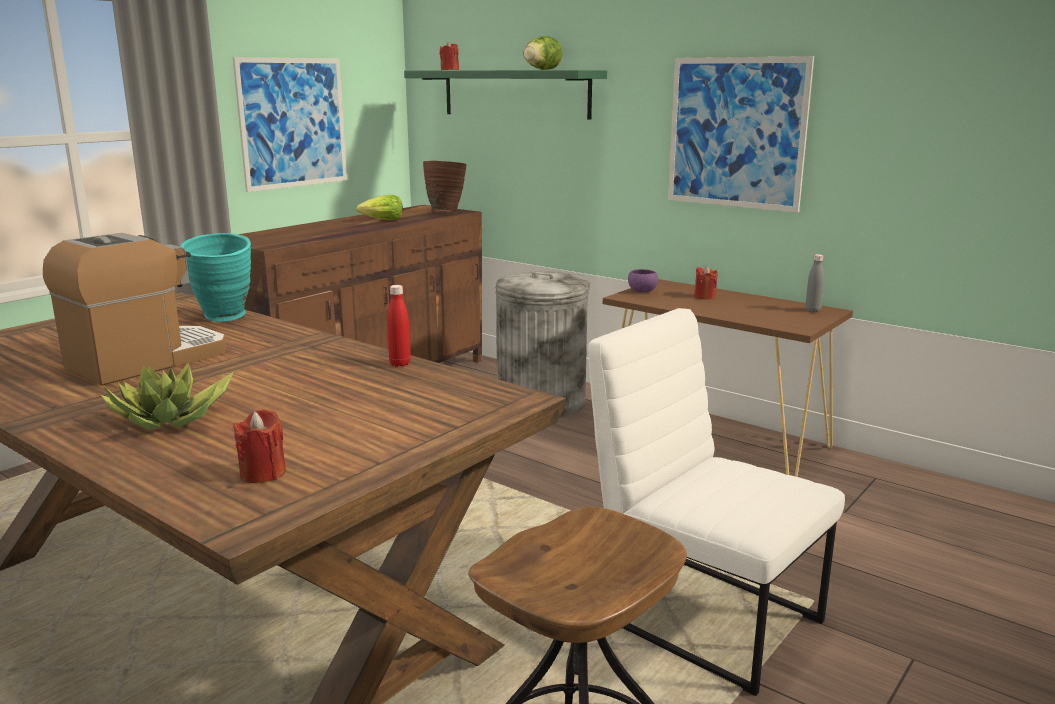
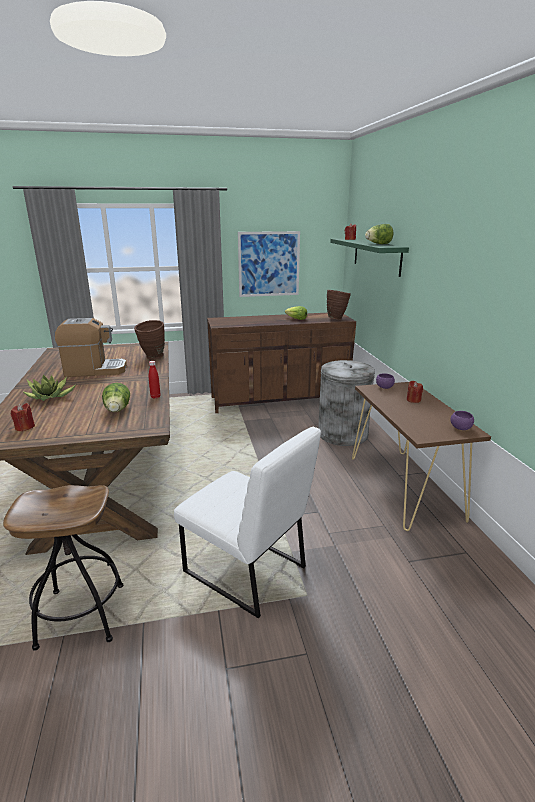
camera: 40 degrees right, 5 degrees up
turquoise vase [180,233,251,322] -> brown vase [134,320,165,359]
white chair [588,308,845,696] -> white chair turned 135 degrees clockwise [174,427,321,618]
picture [668,56,814,213] -> none
grey bottle [805,254,824,312] -> purple bowl [450,411,474,430]
none -> lettuce [102,383,130,412]

